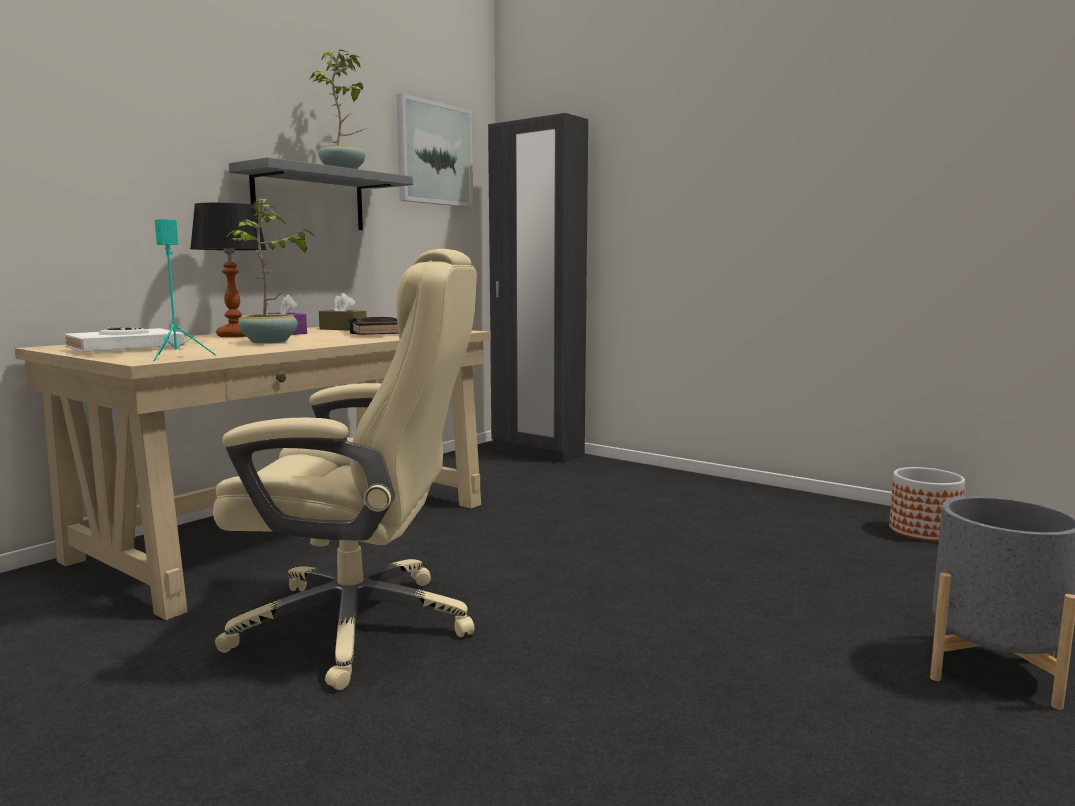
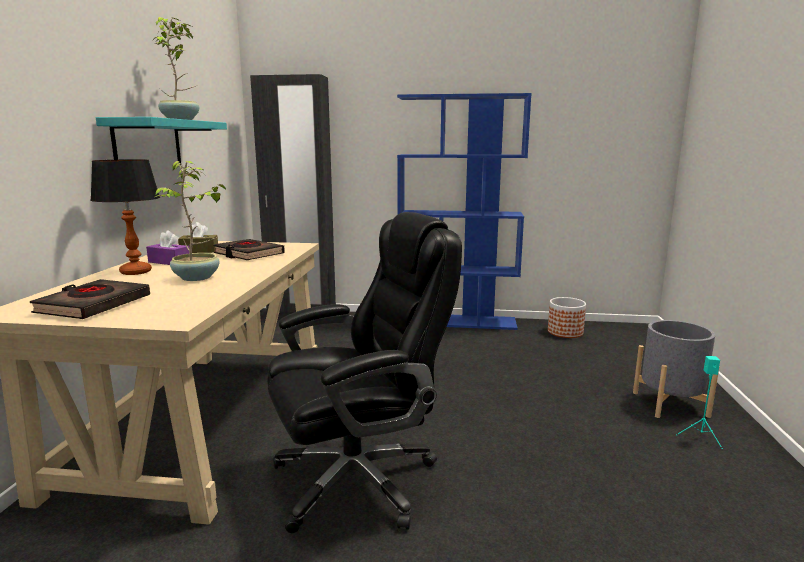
camera: 30 degrees left, 5 degrees up
white book [64,326,185,352] -> black book [30,279,150,319]
turquoise speaker [153,219,216,361] -> turquoise speaker moved to [676,356,723,449]
beige office chair [213,249,477,690] -> black office chair [267,212,462,533]
grey shelf [229,157,413,230] -> turquoise shelf [96,117,227,165]
picture [397,93,473,207] -> none
none -> blue bookcase [397,93,532,330]

